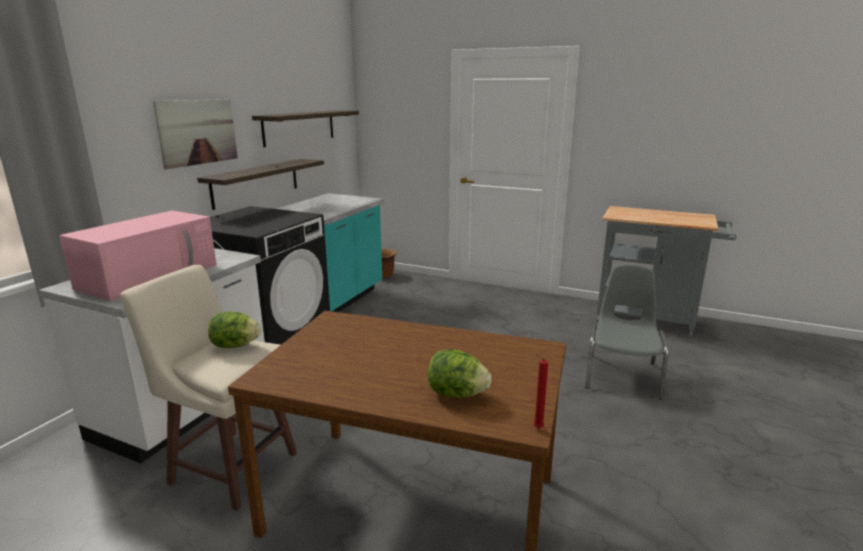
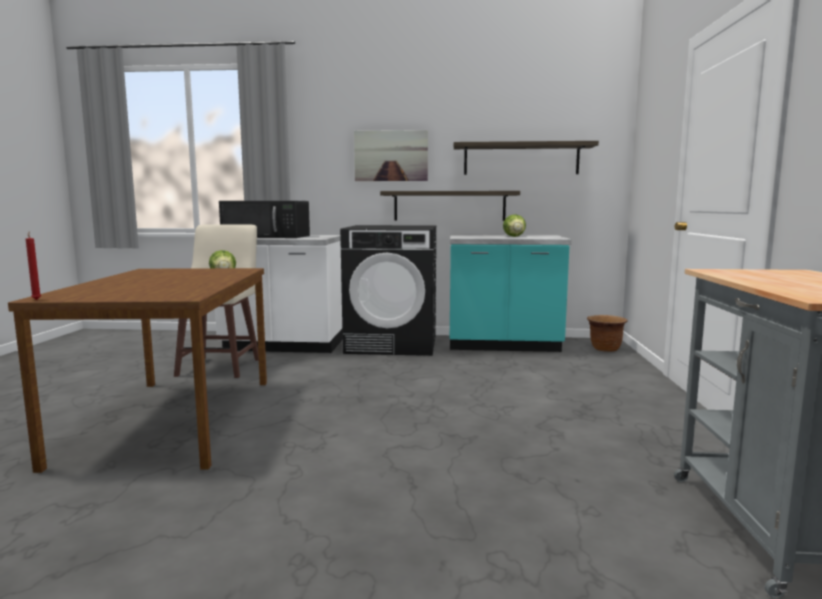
camera: 70 degrees right, 10 degrees down
pink microwave [59,211,217,301] -> black microwave [219,201,310,238]
lettuce [428,350,492,398] -> lettuce moved to [503,214,526,237]
grey chair [585,265,668,400] -> none

